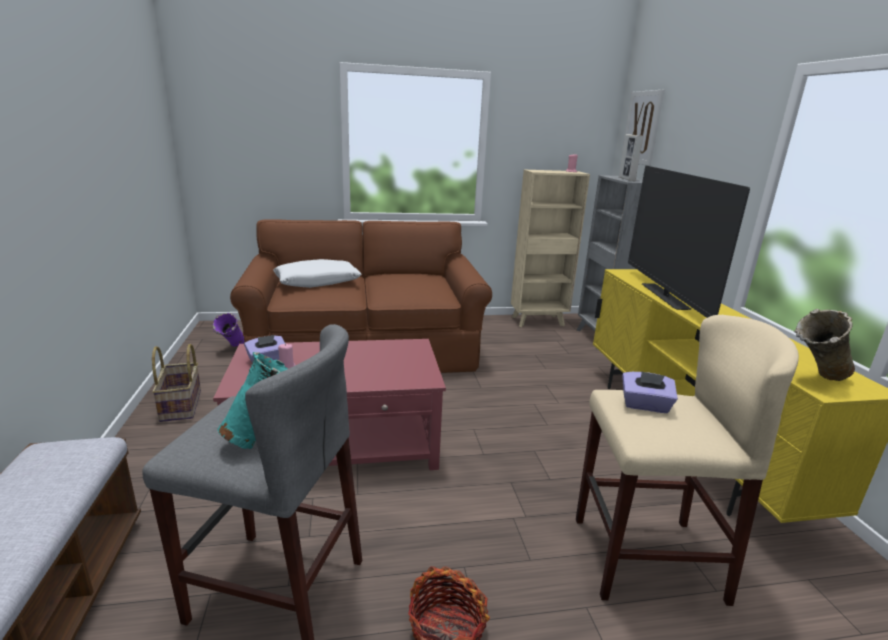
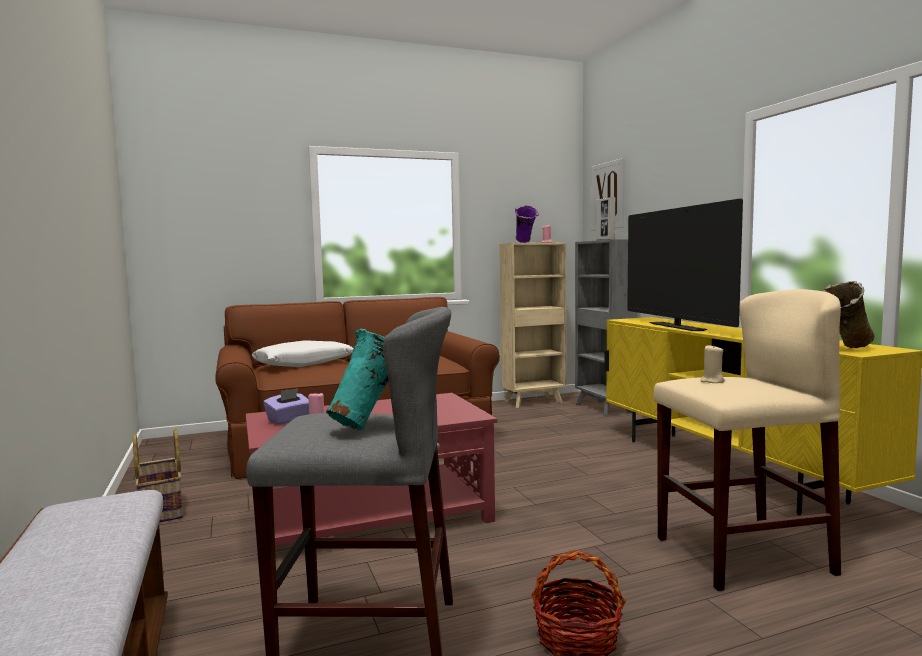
camera: 10 degrees left, 15 degrees down
purple vase [213,313,245,347] -> purple vase moved to [515,205,539,243]
purple tissue box [622,372,678,413] -> beige candle [701,344,725,383]

